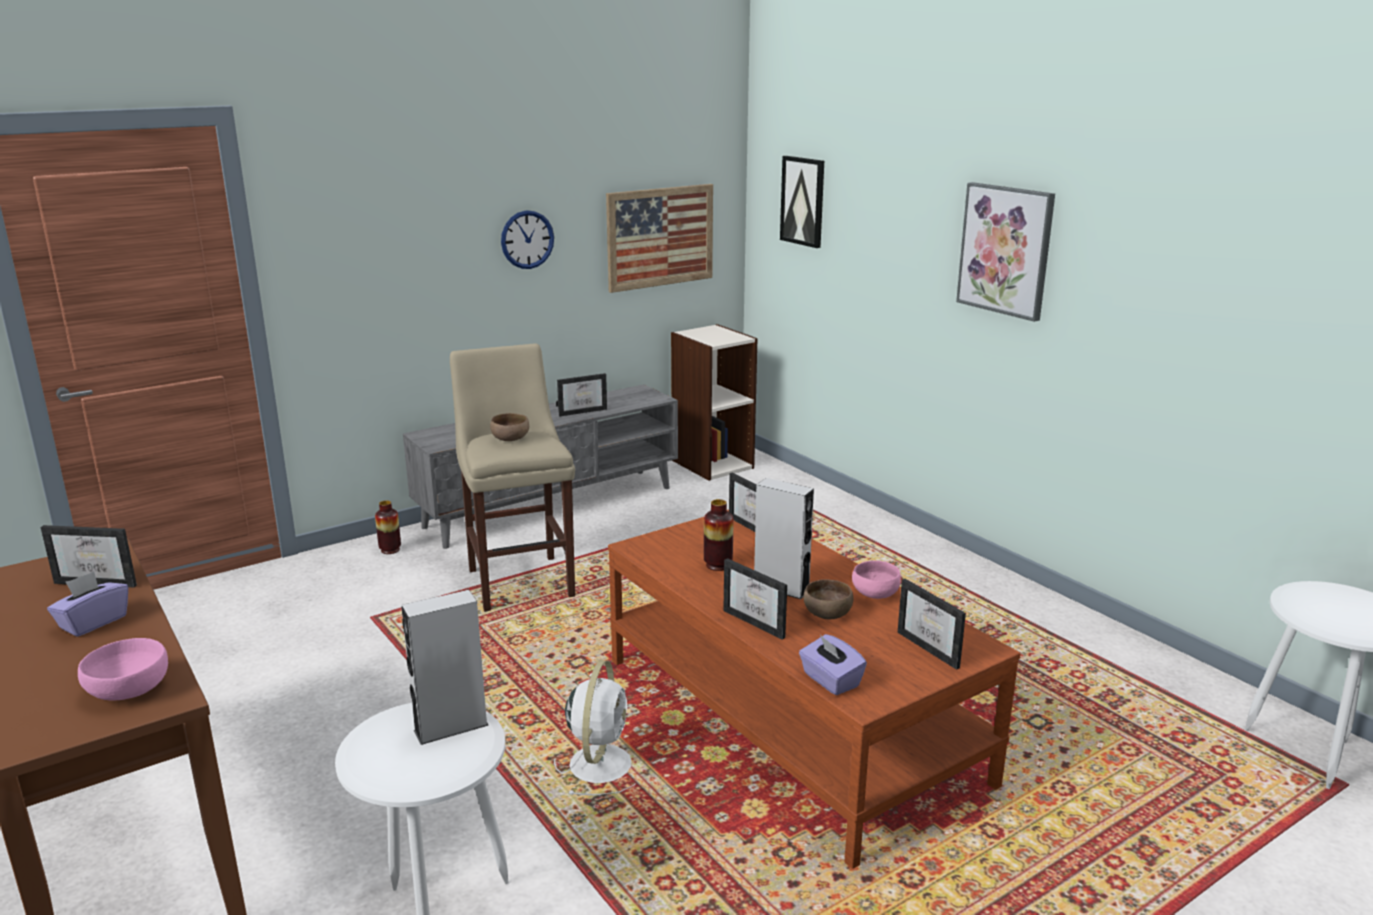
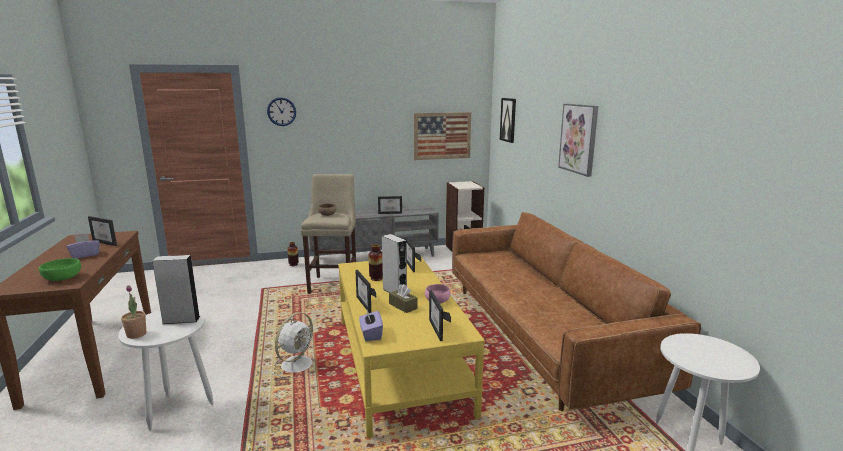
camera: 20 degrees right, 5 degrees down
pink bowl [78,638,168,700] -> green bowl [39,258,81,281]
wall clock [501,210,554,269] -> wall clock moved to [267,97,296,126]
brown coffee table [608,510,1020,869] -> yellow coffee table [338,257,485,439]
brown bowl [803,579,854,619] -> brown tissue box [389,284,418,313]
none -> potted plant [121,285,146,339]
none -> brown sofa [452,212,701,411]

